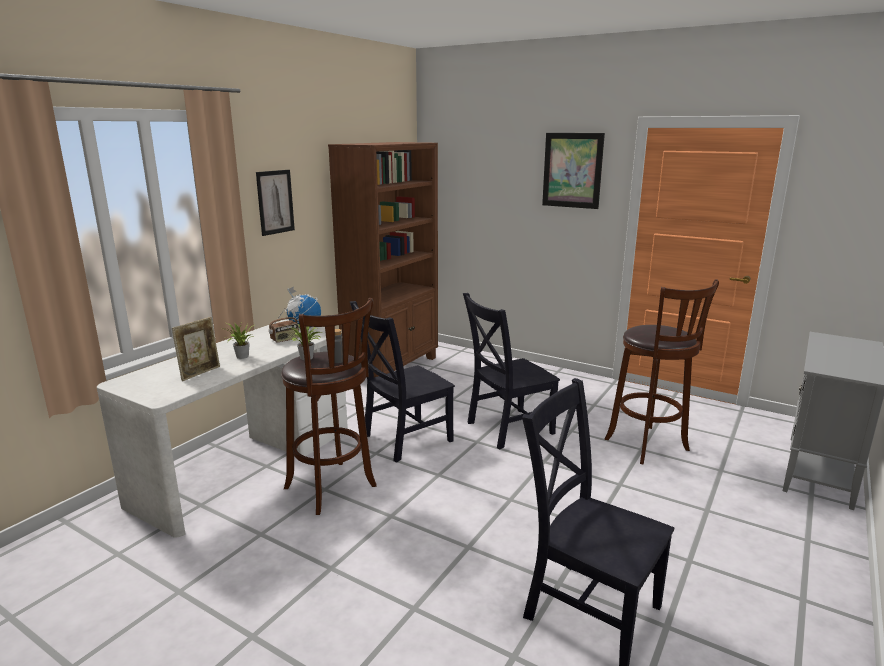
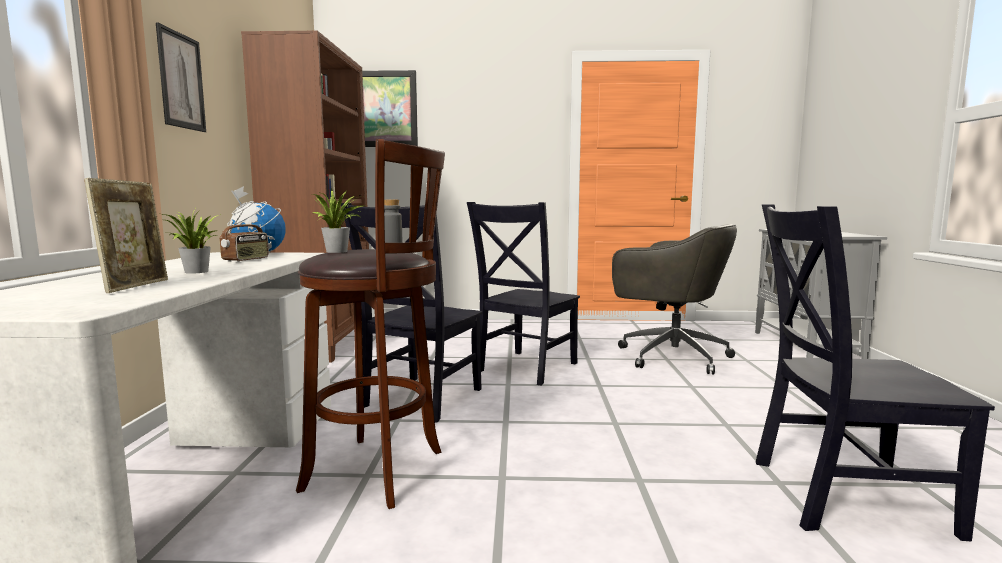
camera: 30 degrees left, 10 degrees down
picture [542,133,605,209] -> picture moved to [362,70,418,147]
brown stool [605,279,719,464] -> grey office chair [612,224,737,375]

